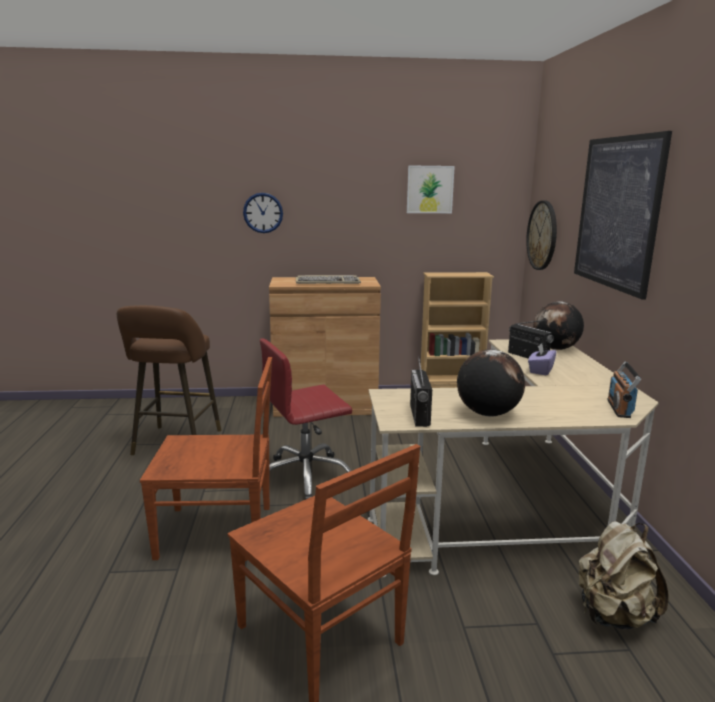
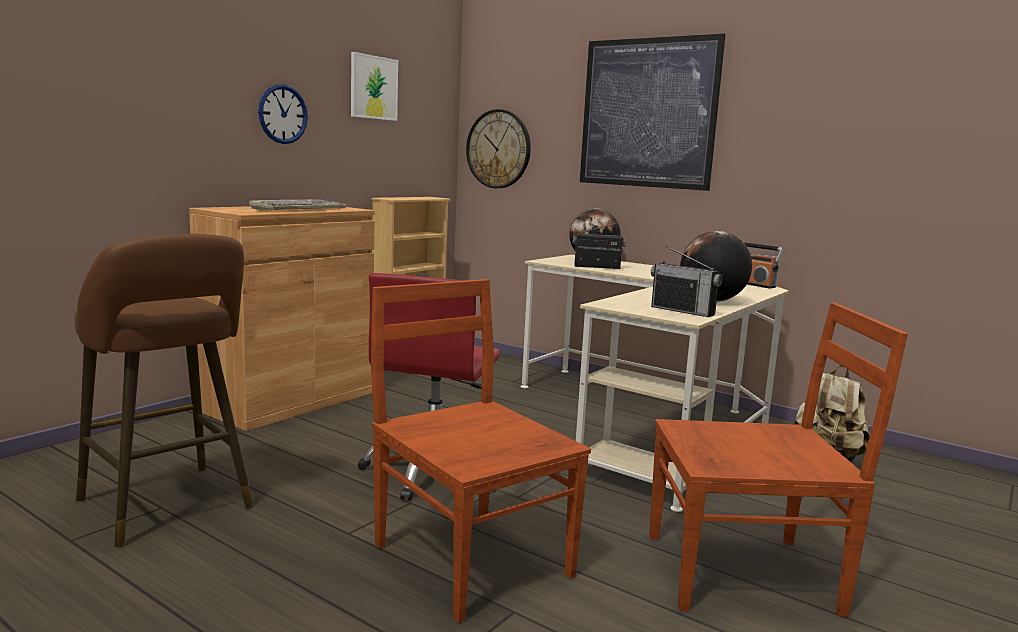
camera: 50 degrees left, 5 degrees down
brown chair [140,357,272,560] -> brown chair turned 75 degrees counterclockwise [371,279,591,623]
wall clock [243,193,283,233] -> wall clock moved to [258,84,308,144]
purple tissue box [528,343,556,375] -> none

